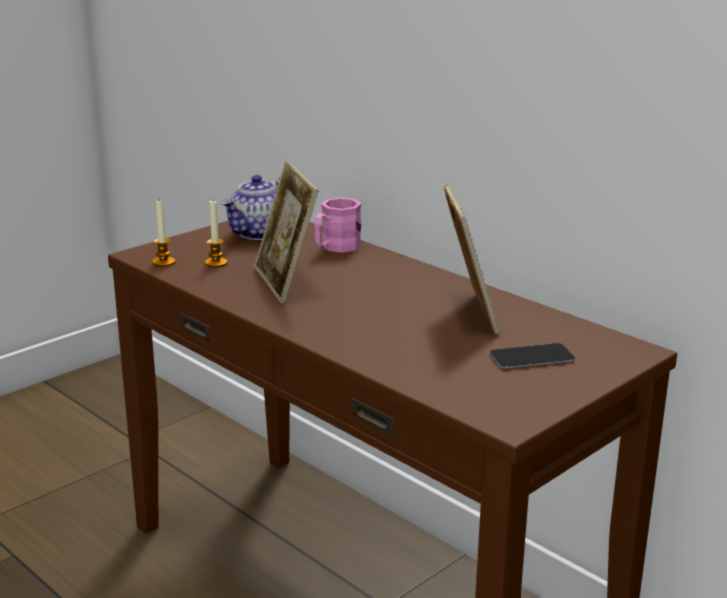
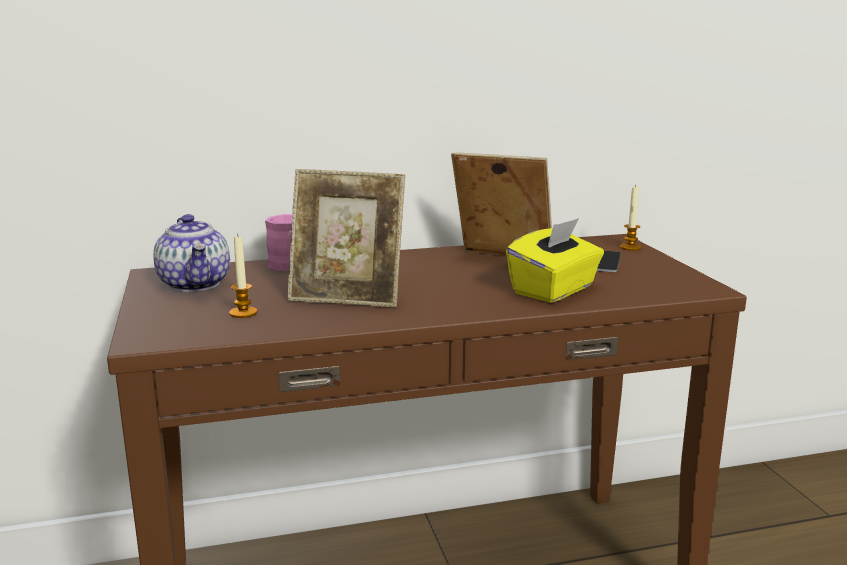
camera: 60 degrees left, 5 degrees down
candle [152,201,175,267] -> candle moved to [619,184,642,251]
none -> yellow tissue box [506,218,604,303]

